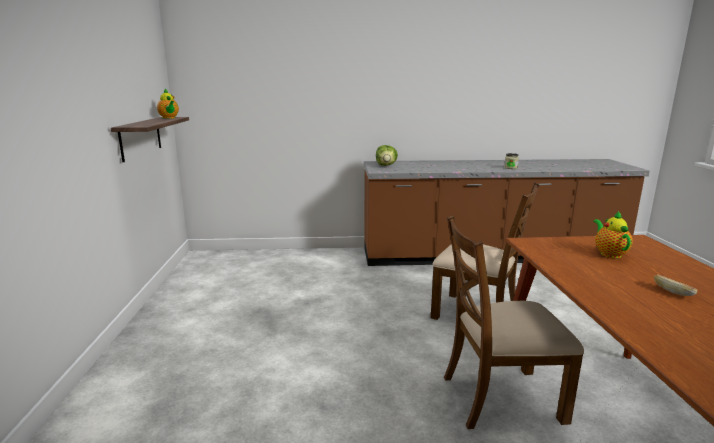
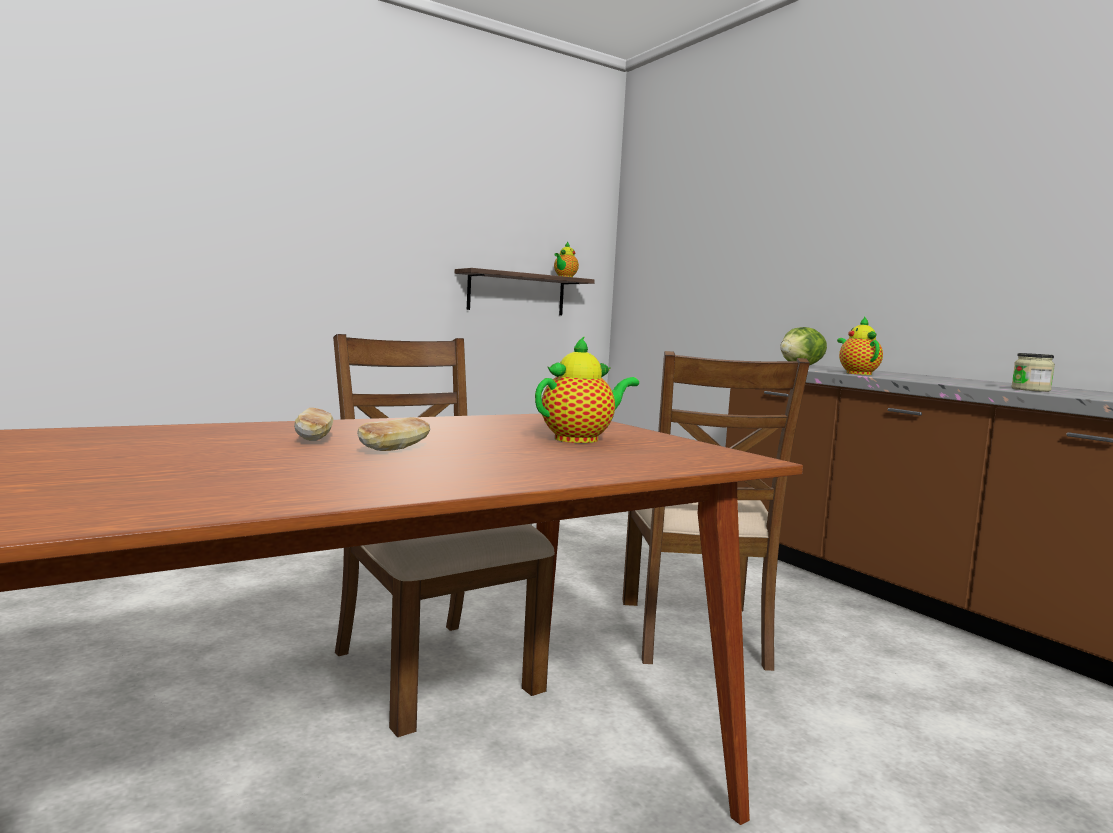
camera: 60 degrees right, 10 degrees down
none -> bread [294,408,333,441]
none -> teapot [837,316,883,375]

